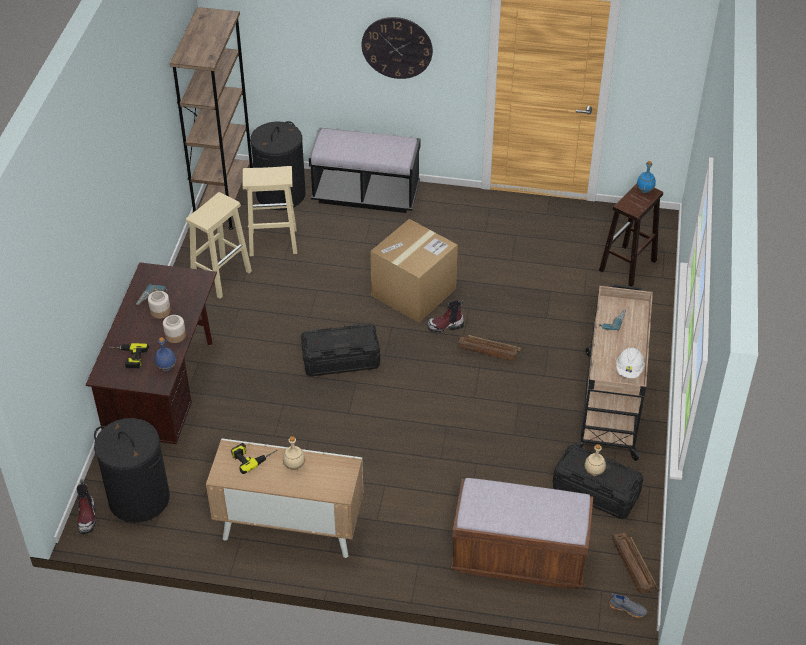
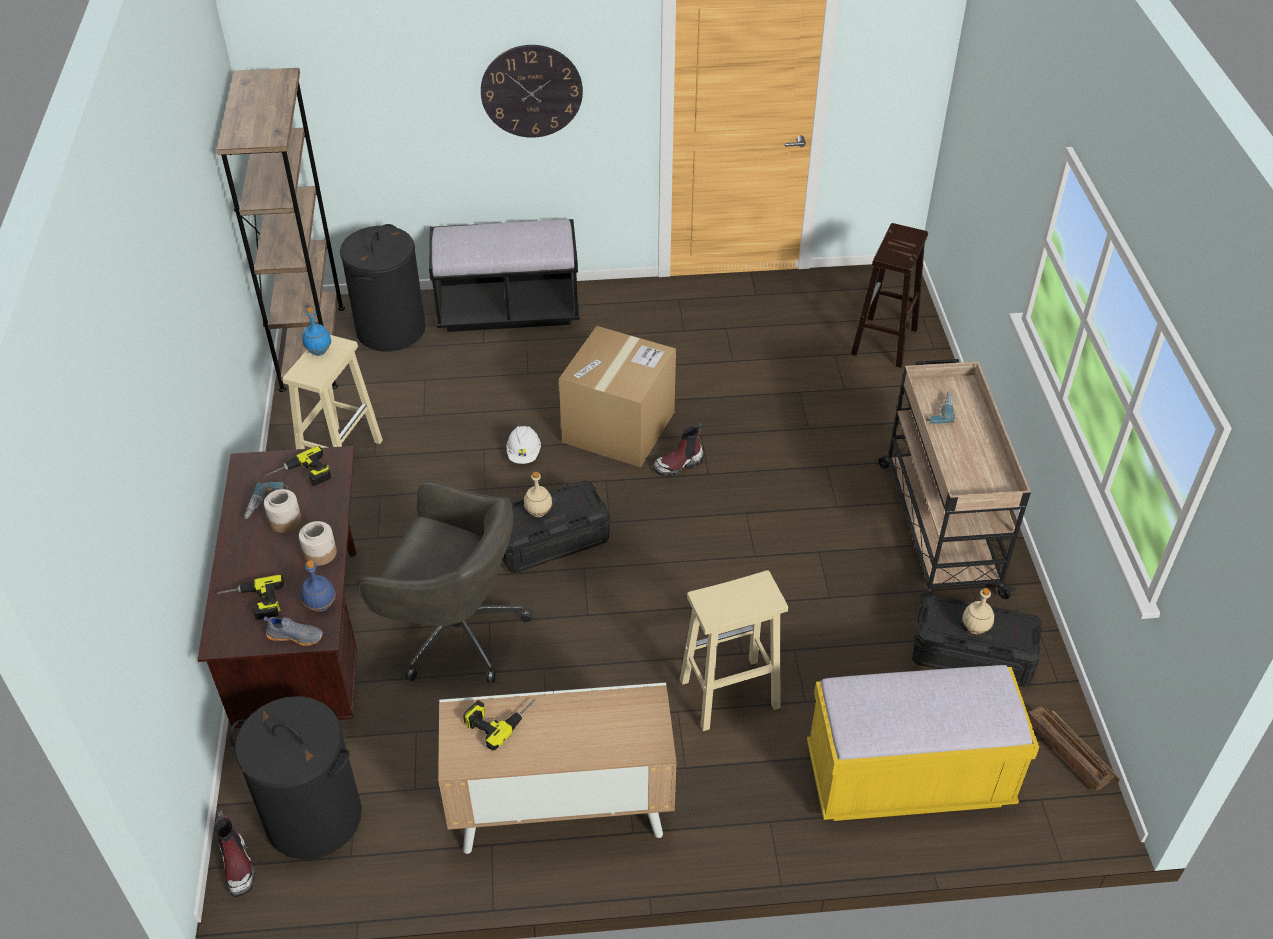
camera: 15 degrees left, 0 degrees up
beige stool [243,166,297,256] -> beige stool moved to [680,570,788,731]
beige bottle [283,436,305,470] -> beige bottle moved to [524,472,552,517]
brown bench [451,478,593,589] -> yellow bench [807,665,1039,821]
crate [458,335,521,361] -> none
grey shoe [609,593,647,618] -> grey shoe moved to [264,617,323,646]
white hard hat [616,347,644,378] -> white hard hat moved to [506,426,541,464]
blue bottle [637,161,656,193] -> blue bottle moved to [302,307,331,356]
none -> power drill [267,446,332,486]
none -> grey office chair [358,481,532,683]

